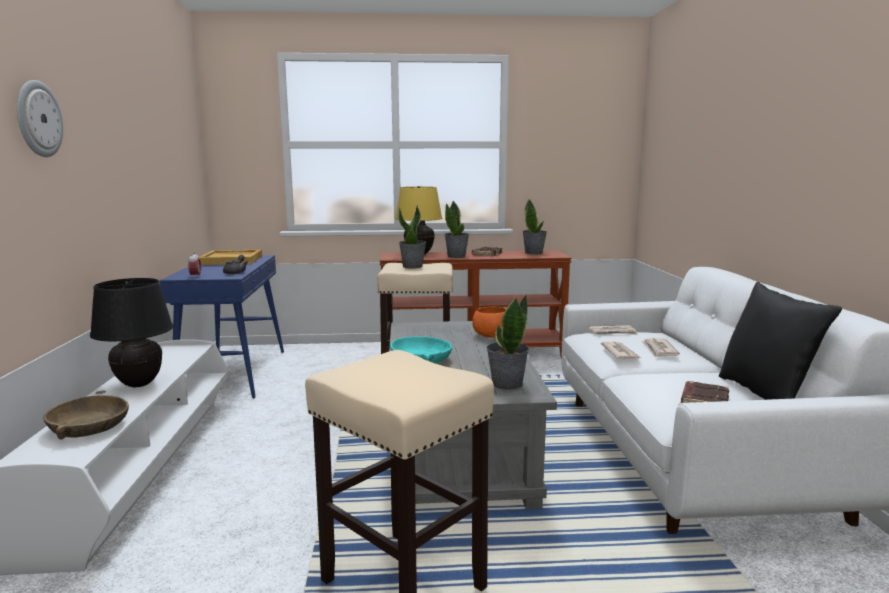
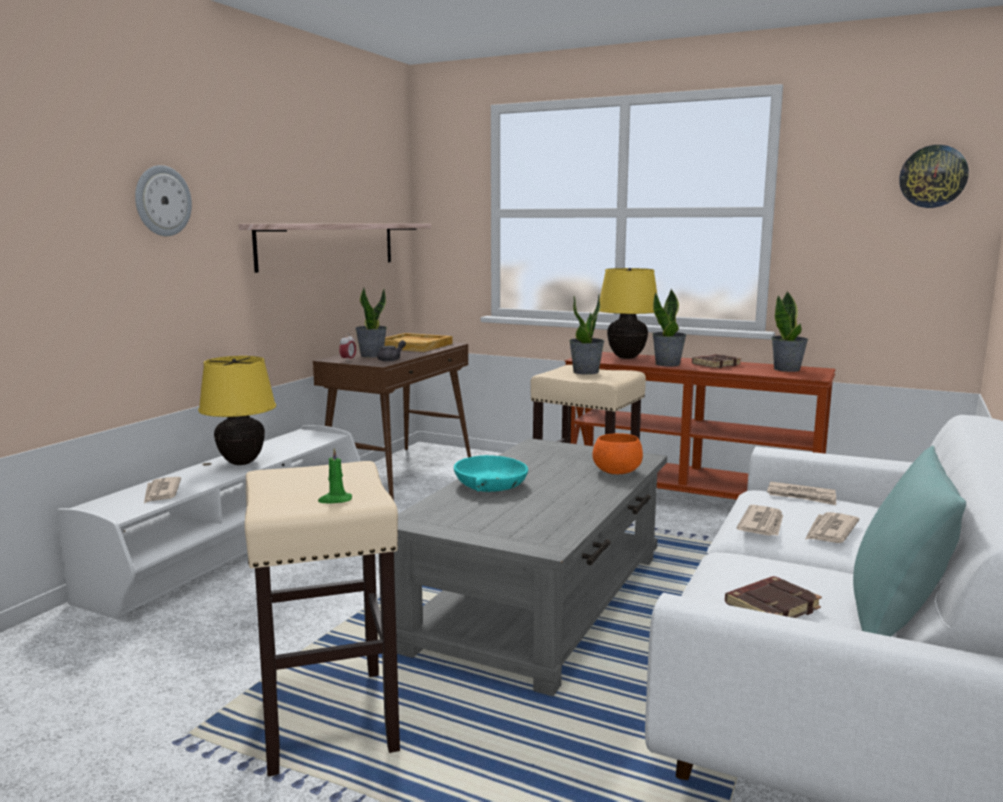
camera: 30 degrees right, 0 degrees up
brown bowl [43,395,129,440] -> newspaper [144,477,181,503]
black table lamp [90,278,173,387] -> yellow table lamp [198,356,276,465]
blue console table [159,255,284,399] -> brown console table [313,343,471,501]
potted plant [486,295,530,390] -> potted plant moved to [355,287,387,358]
black pillow [719,282,842,400] -> turquoise pillow [853,446,966,637]
none -> shelf [239,224,431,273]
none -> green candle [318,448,352,503]
none -> wall clock [899,145,969,208]

